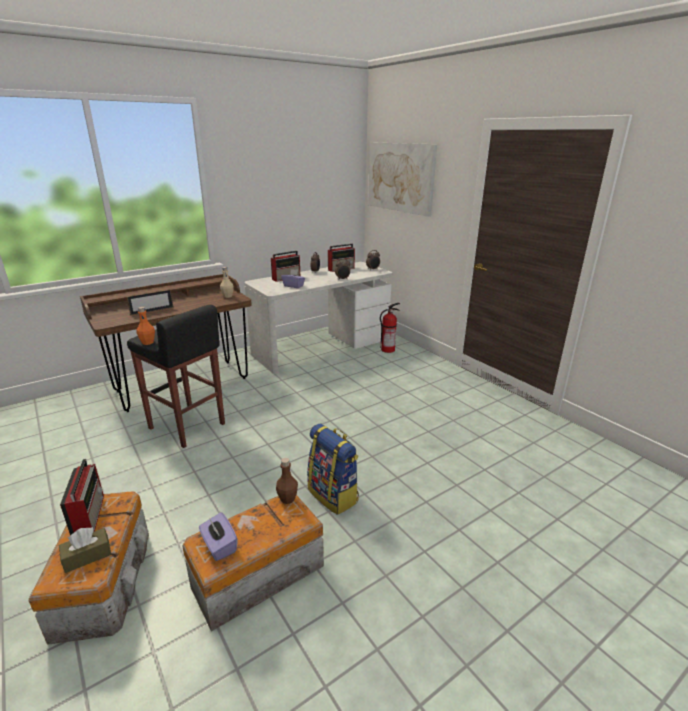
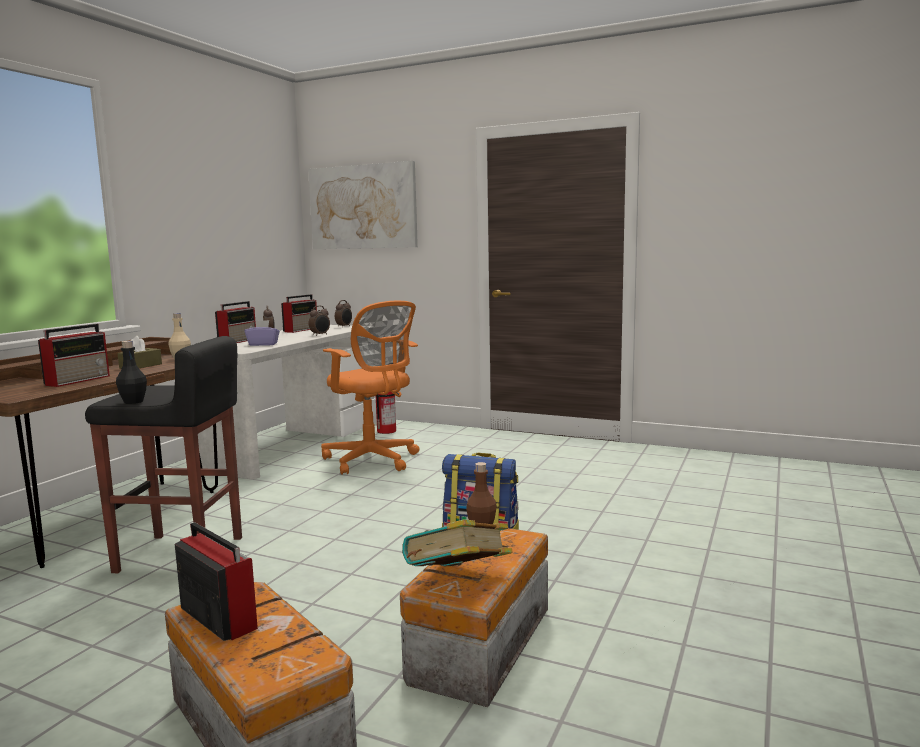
camera: 30 degrees left, 15 degrees down
brown tissue box [59,527,111,573] -> brown tissue box moved to [118,336,162,369]
picture frame [127,289,173,315] -> radio [38,324,110,387]
orange bottle [136,307,155,345] -> black bottle [116,341,147,404]
purple tissue box [199,512,238,561] -> book [402,519,513,566]
none -> orange office chair [321,301,420,475]

